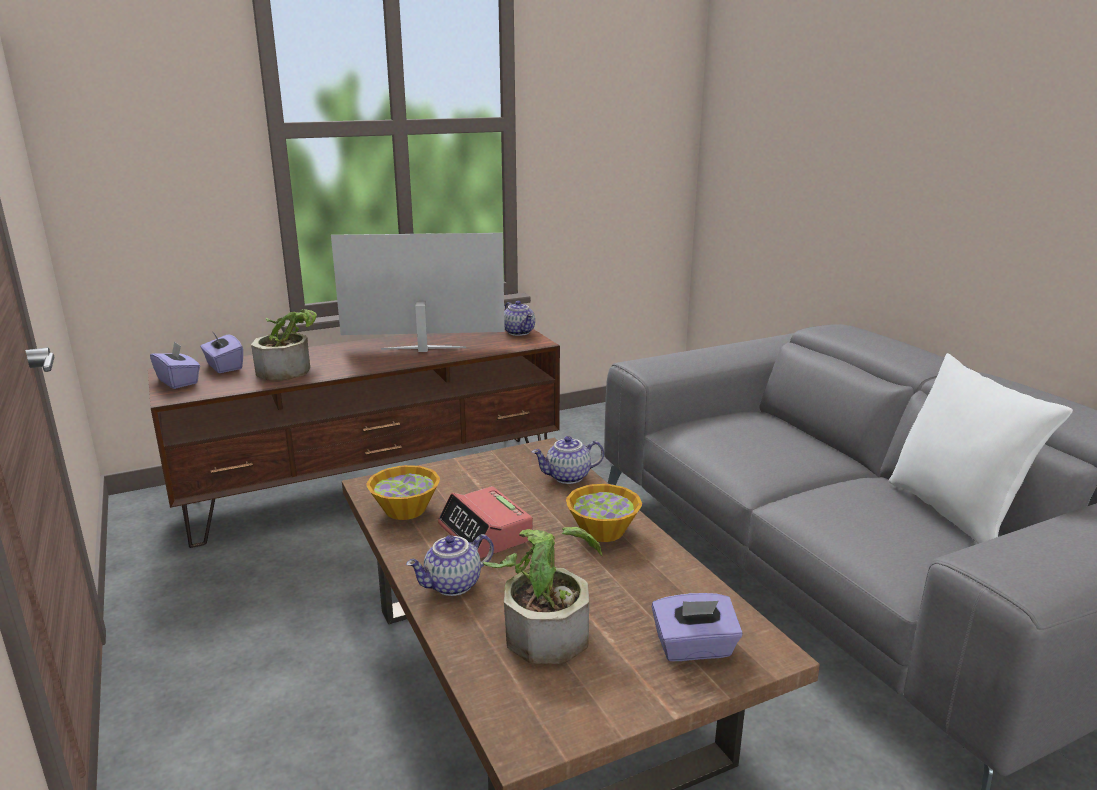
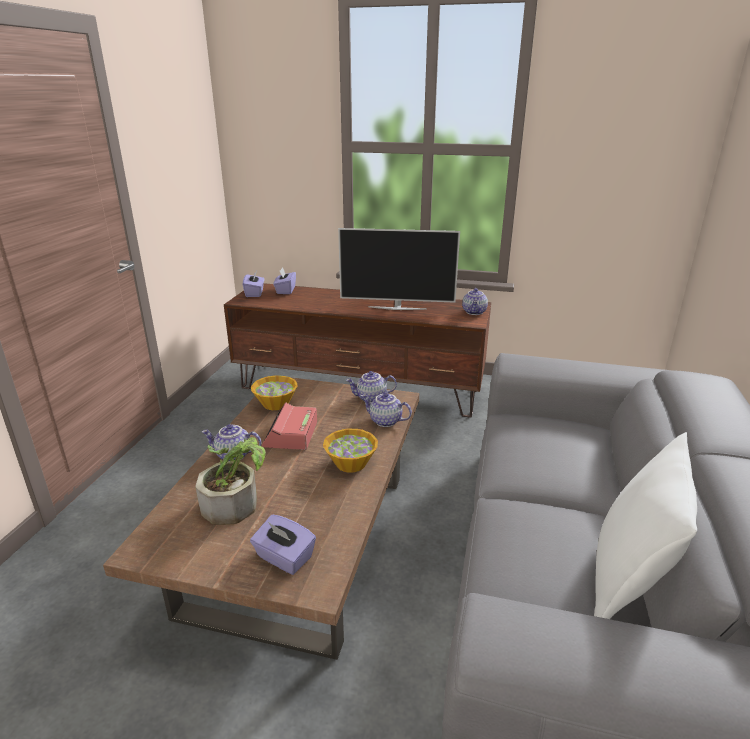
camera: 40 degrees right, 5 degrees up
potted plant [251,309,317,380] -> none
television [331,233,505,352] -> television turned 150 degrees clockwise [338,228,460,310]
none -> teapot [346,371,397,402]

